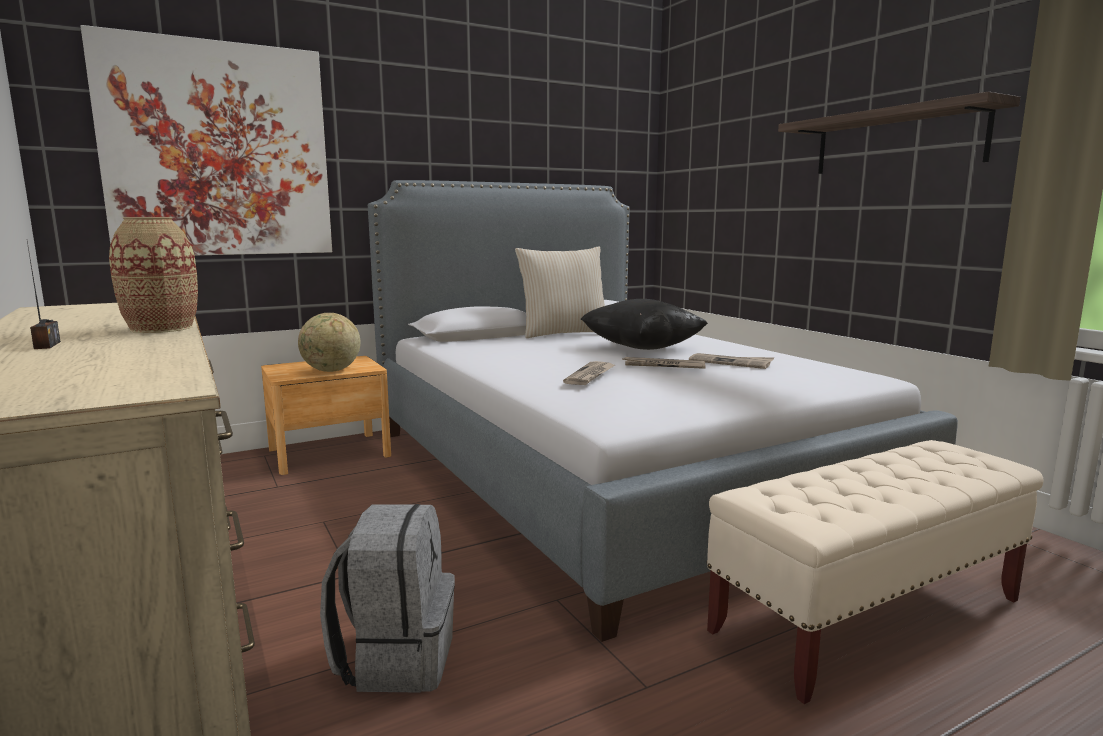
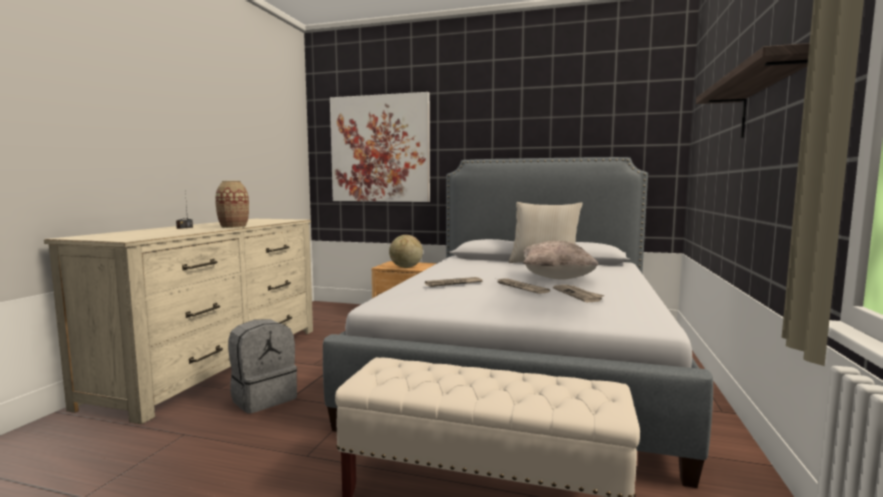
camera: 45 degrees right, 5 degrees down
black pillow [580,299,708,350] -> beige pillow [523,241,599,280]

